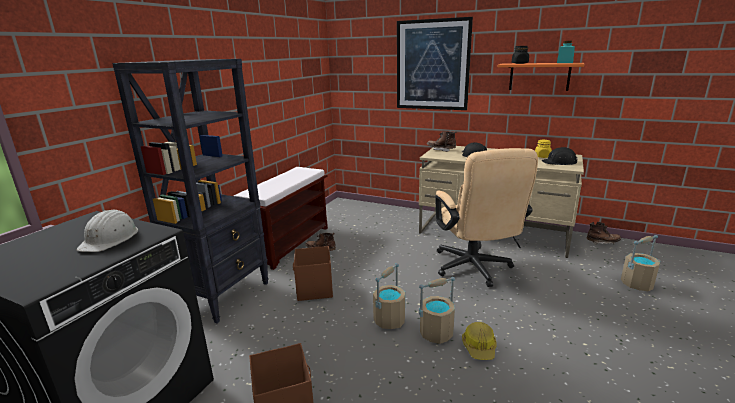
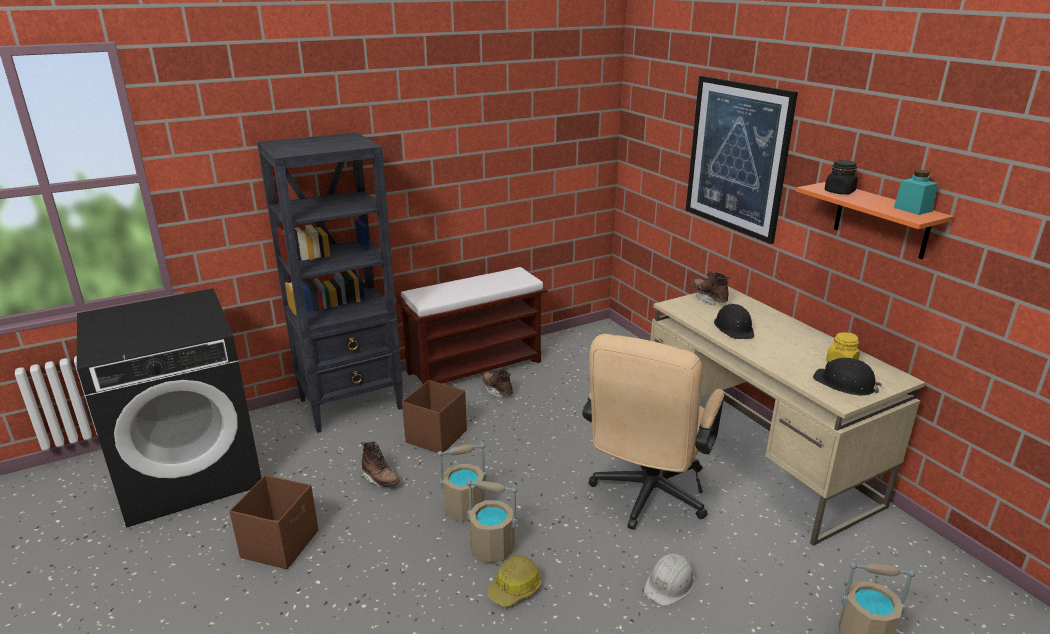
camera: 35 degrees right, 5 degrees up
white hard hat [76,210,138,252] -> white hard hat moved to [644,553,695,606]
brown boot [587,222,621,245] -> brown boot moved to [361,442,400,487]

